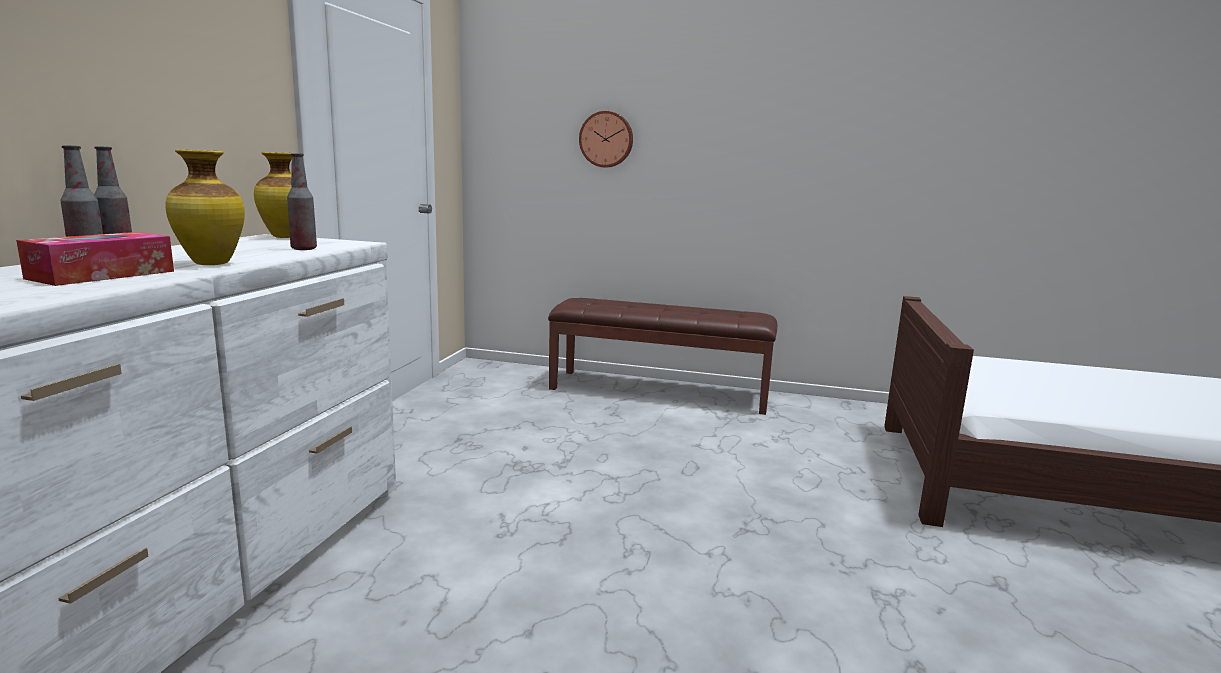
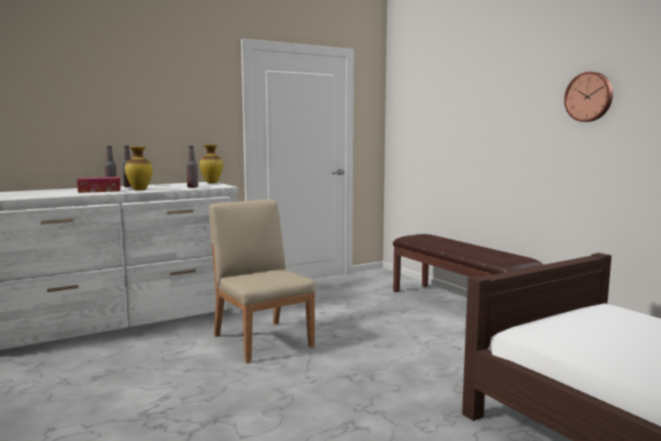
camera: 45 degrees right, 5 degrees down
wall clock [579,111,633,167] -> wall clock moved to [564,72,613,122]
none -> beige chair [209,199,316,363]

